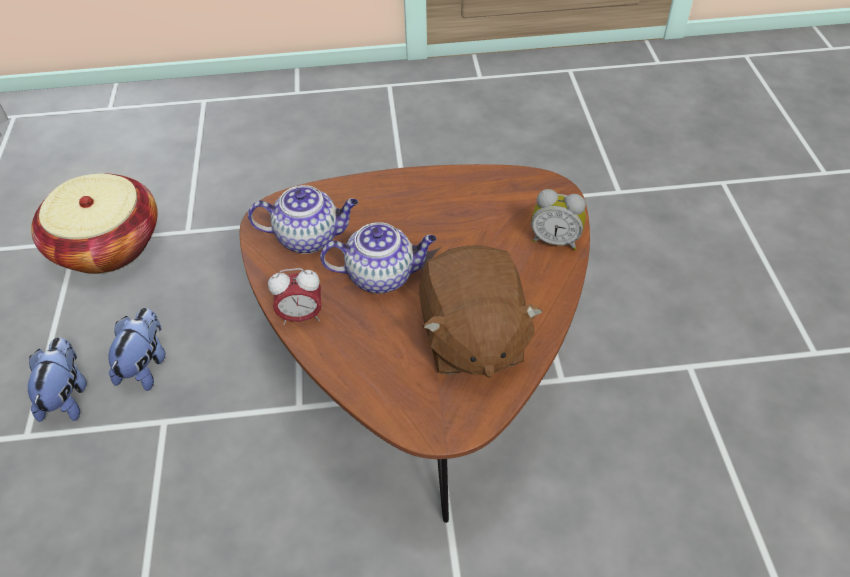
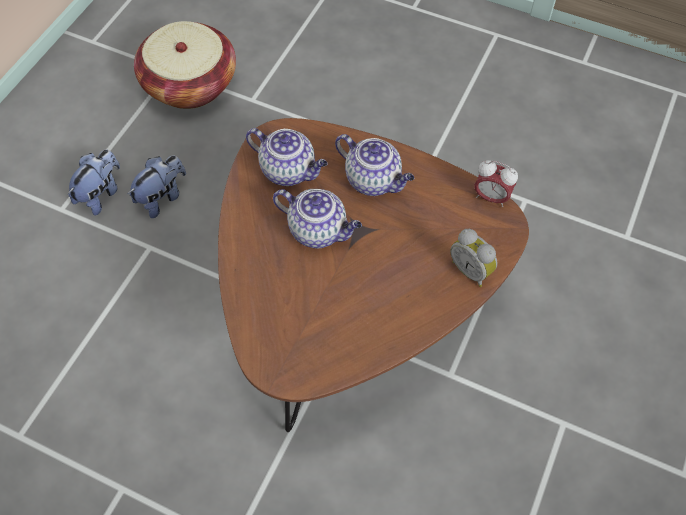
camera: 30 degrees right, 10 degrees up
alarm clock [268,268,322,325] -> alarm clock moved to [474,160,518,207]
brown plush toy [419,245,543,378] -> none
none -> teapot [335,134,414,196]

